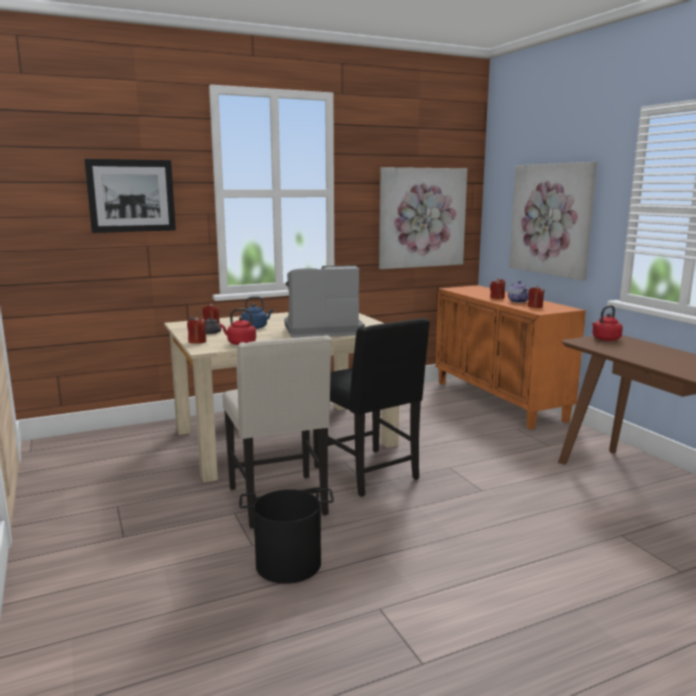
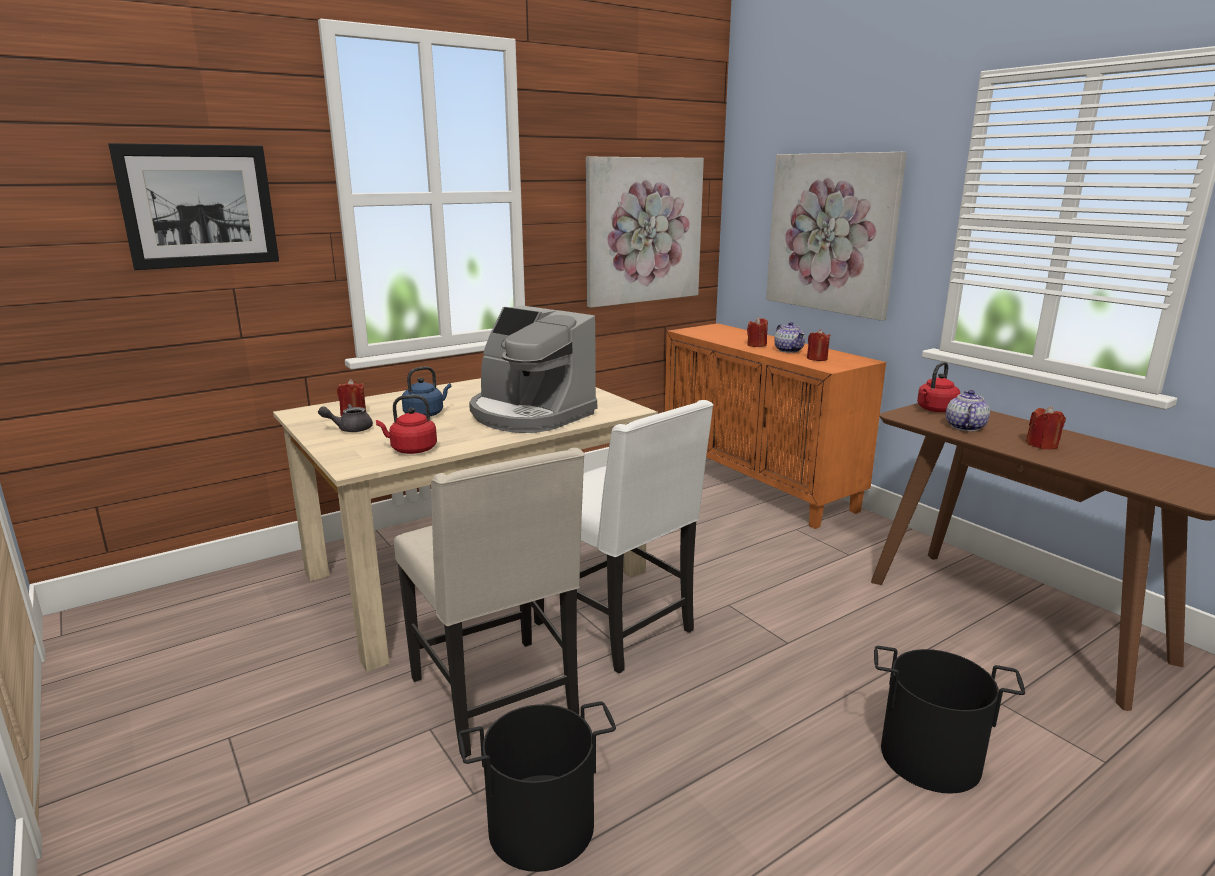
camera: 10 degrees left, 5 degrees up
red candle [187,316,206,344] -> red candle moved to [1026,406,1066,450]
coffee machine [285,265,365,338] -> coffee machine turned 120 degrees counterclockwise [469,305,597,433]
black chair [313,318,430,497] -> white chair [534,400,713,674]
none -> black bucket [874,646,1025,794]
none -> teapot [946,390,990,431]

